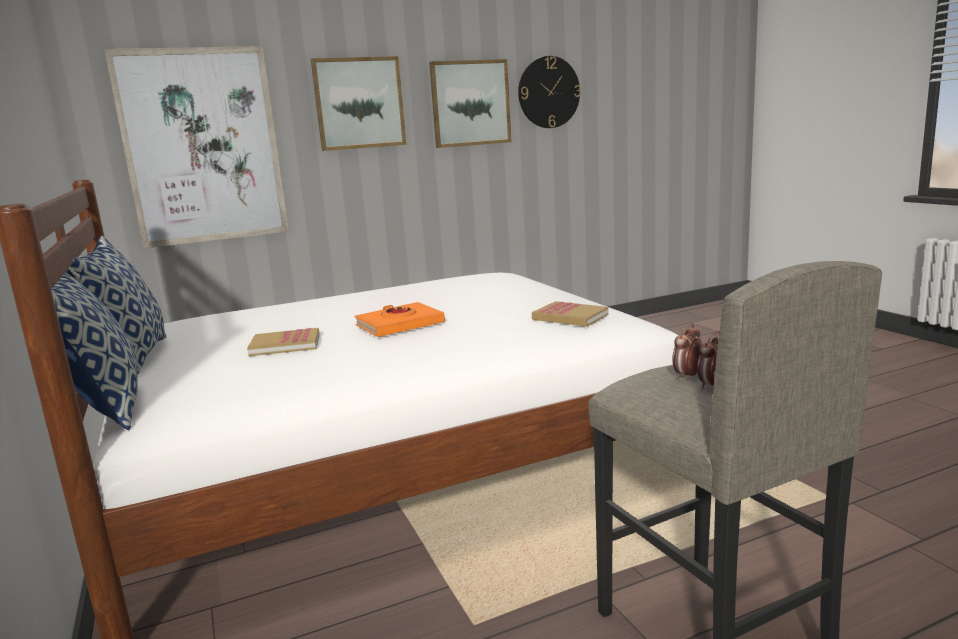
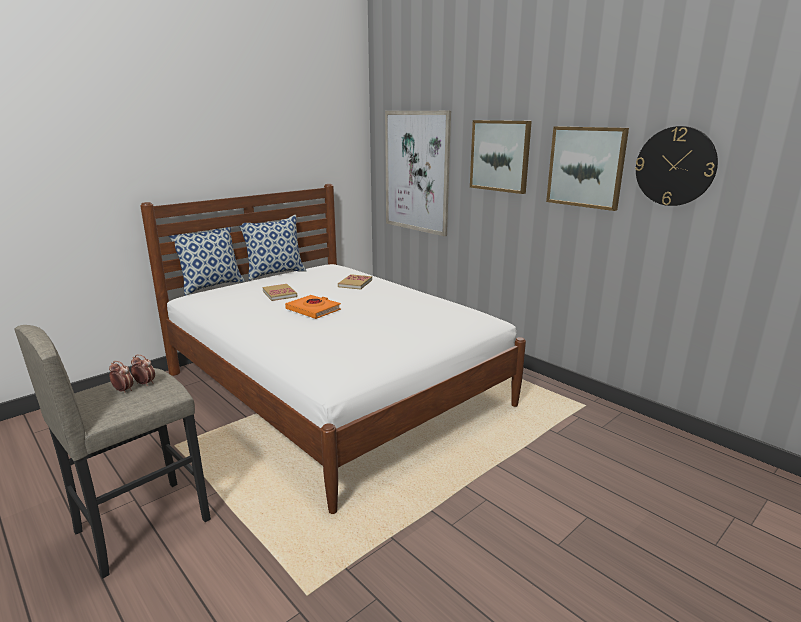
camera: 70 degrees right, 5 degrees up
book [532,301,609,327] -> book moved to [338,274,372,290]

